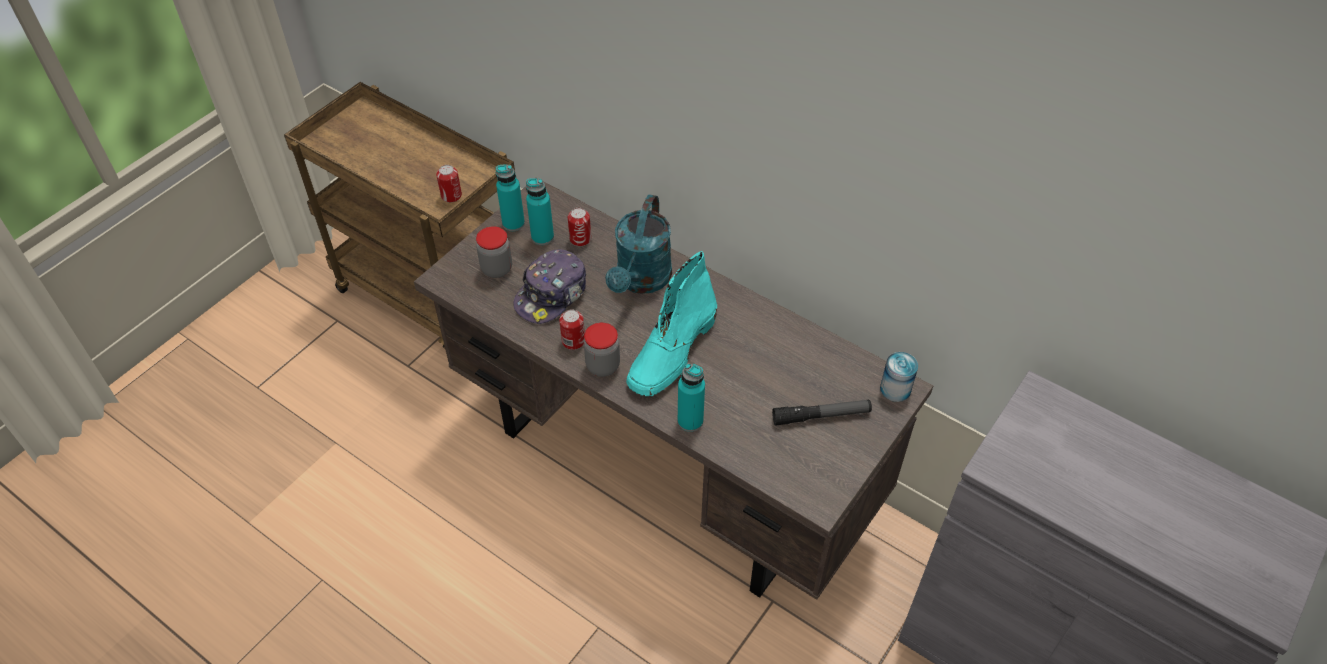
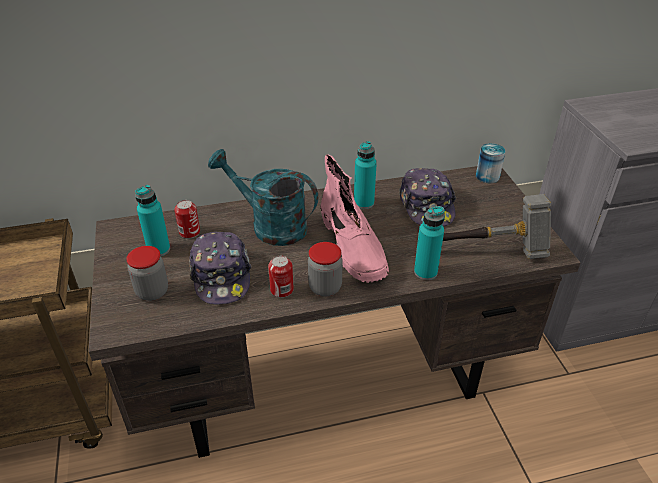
camera: 50 degrees left, 10 degrees down
can [436,165,462,203] -> none
turquoise bottle [496,164,525,231] -> turquoise bottle moved to [354,141,377,209]
turquoise watering can [605,194,672,294] -> turquoise watering can turned 150 degrees clockwise [208,149,318,246]
turquoise boot [626,251,717,396] -> pink boot [321,154,389,283]
flashlight [772,400,872,426] -> none
none -> cap [399,168,456,226]
none -> hammer [443,194,551,259]

